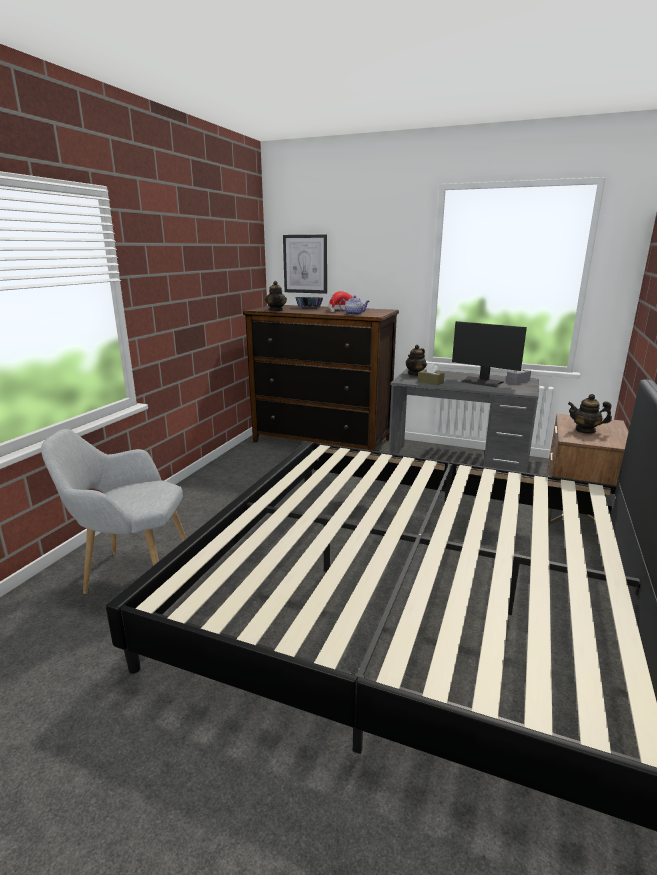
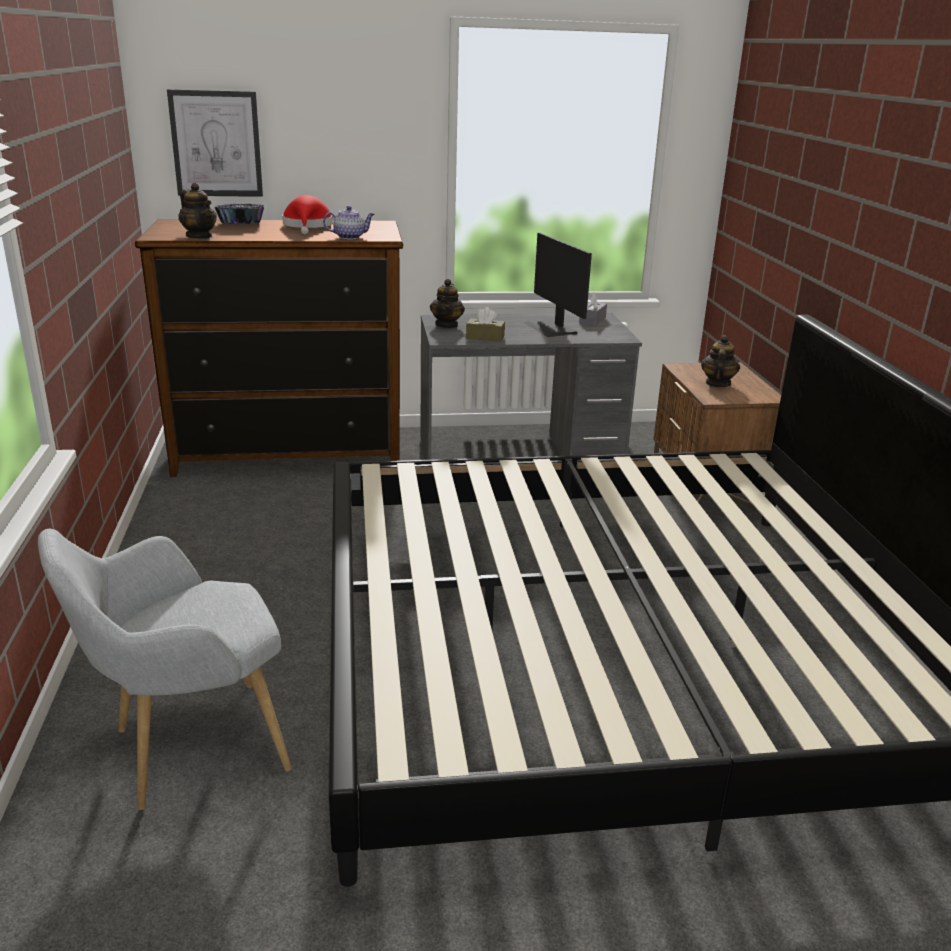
camera: 30 degrees left, 5 degrees up
monitor [452,321,527,387] -> monitor turned 60 degrees clockwise [523,233,592,337]
teapot [568,394,612,434] -> teapot turned 120 degrees clockwise [701,335,740,387]

